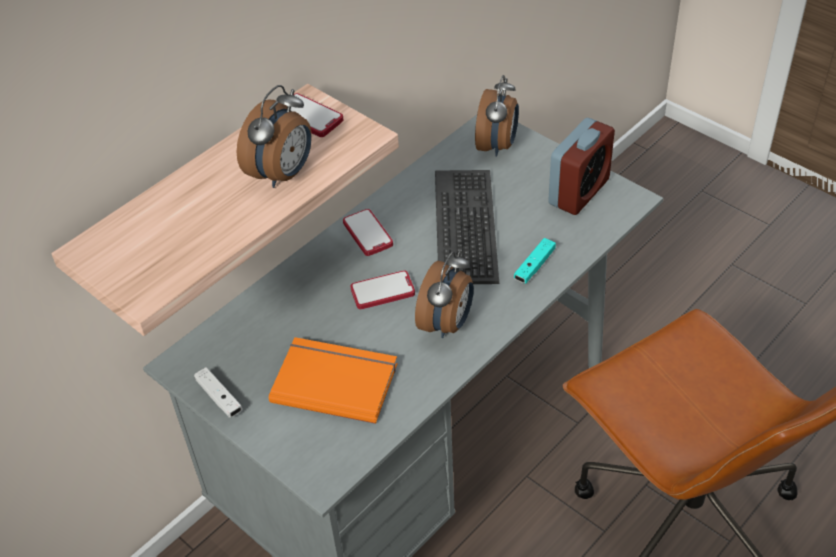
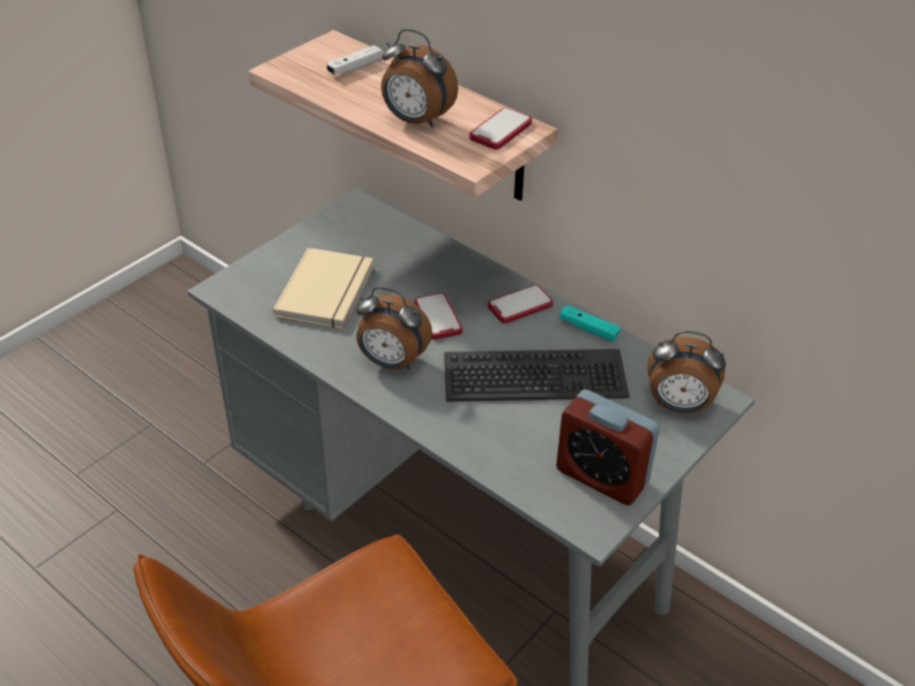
camera: 85 degrees right, 5 degrees down
white game controller [194,367,242,418] -> white game controller moved to [327,45,383,75]
orange book [269,337,398,424] -> beige book [272,248,374,329]
turquoise game controller [514,238,556,283] -> turquoise game controller moved to [560,305,620,342]

